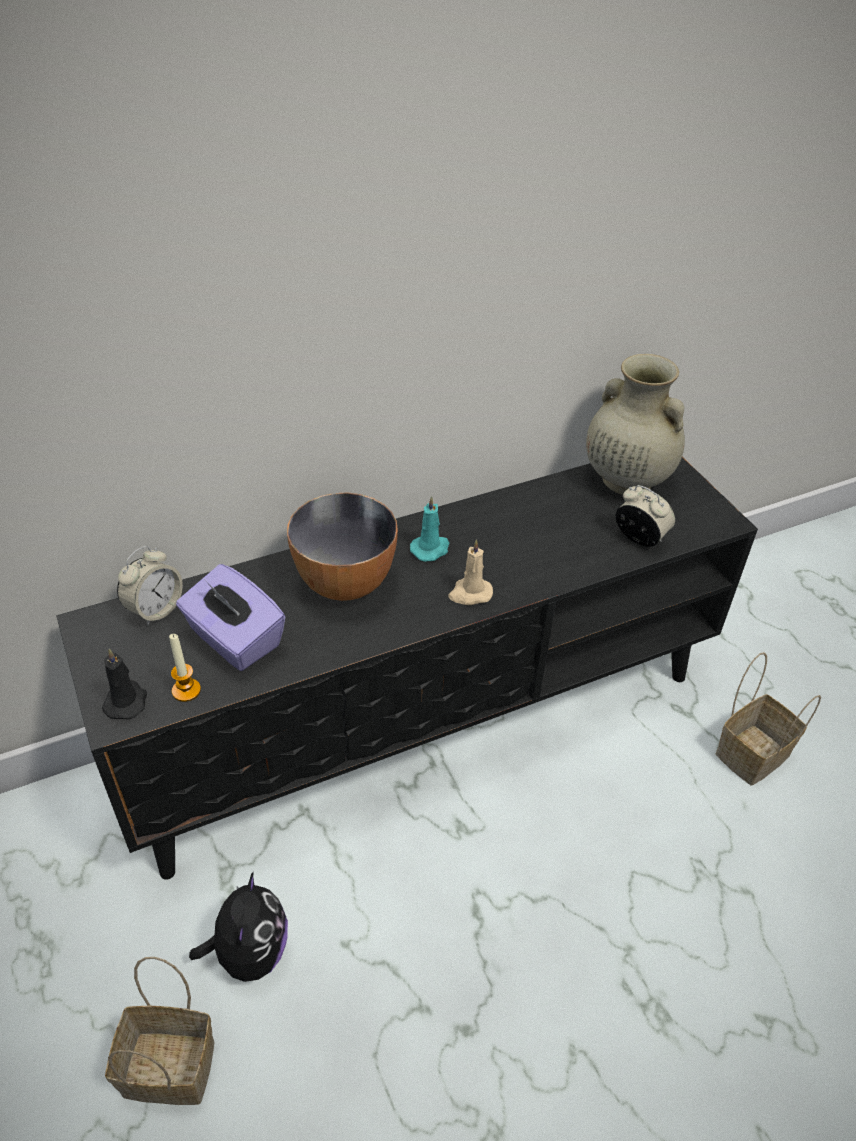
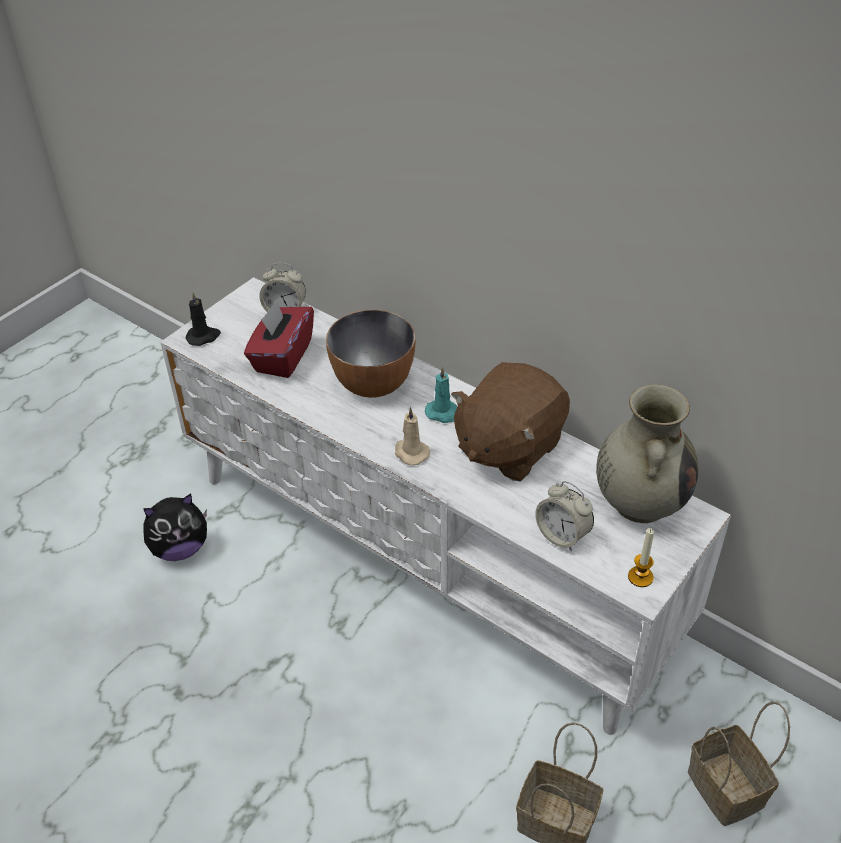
camera: 65 degrees right, 0 degrees up
black tv stand [56,457,758,880] -> white tv stand [160,277,731,735]
basket [105,957,214,1105] -> basket moved to [688,701,790,826]
candle [169,634,201,702] -> candle moved to [628,528,654,587]
purple tissue box [176,564,286,671] -> red tissue box [244,300,314,378]
alarm clock [616,485,675,547] -> alarm clock turned 120 degrees clockwise [535,481,594,551]
none -> brown plush toy [451,362,570,482]

